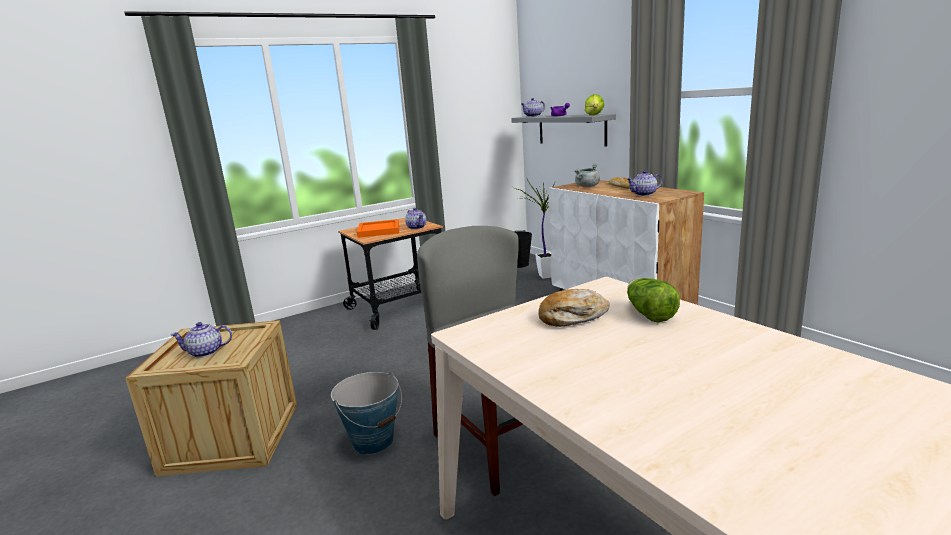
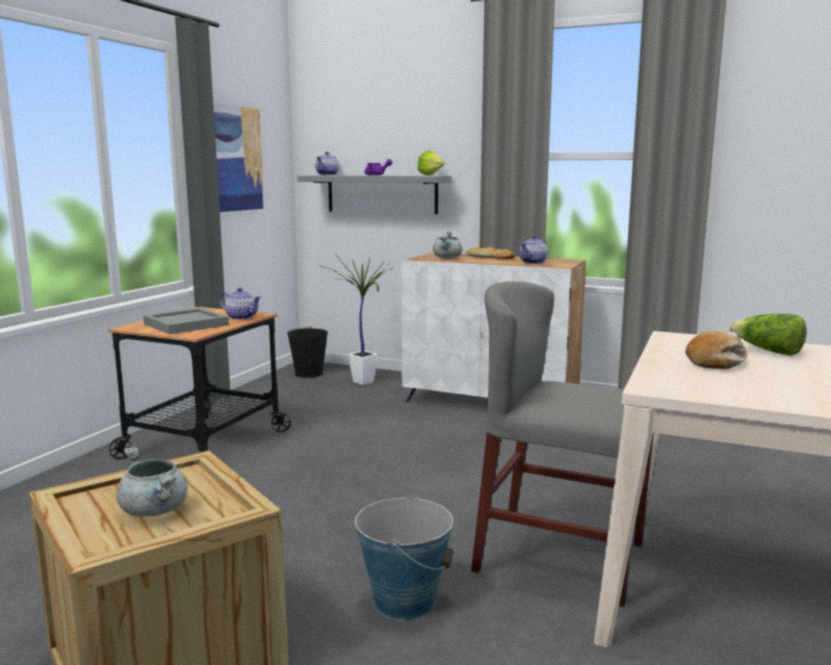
camera: 35 degrees left, 5 degrees down
teapot [171,322,232,358] -> grey cooking pot [116,446,188,517]
orange tray [357,219,399,238] -> grey tray [143,308,229,334]
none -> picture [213,103,264,212]

